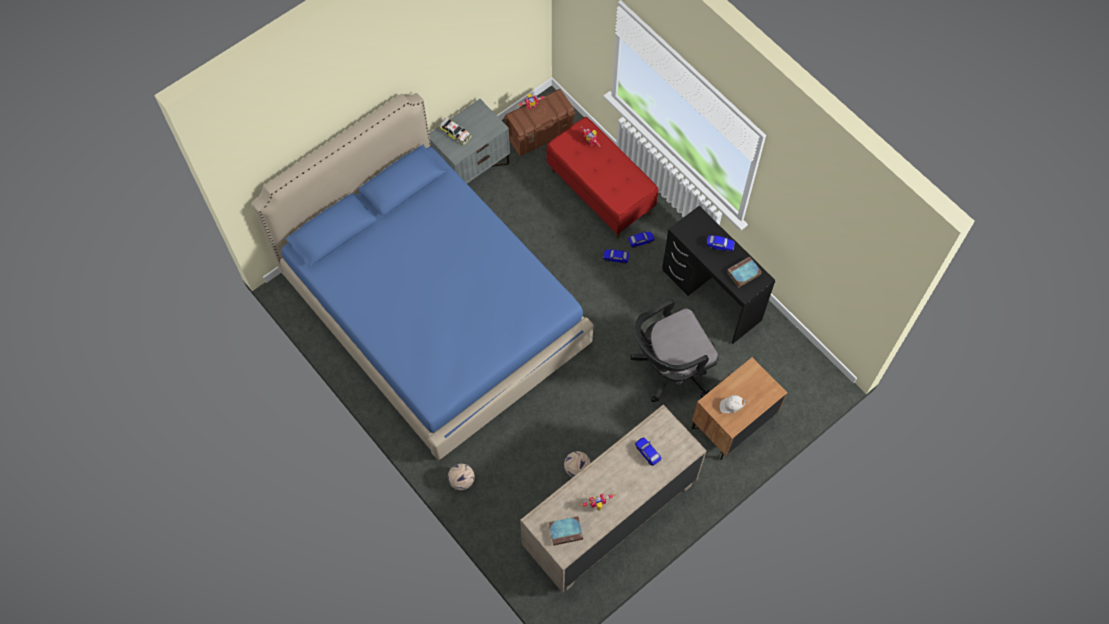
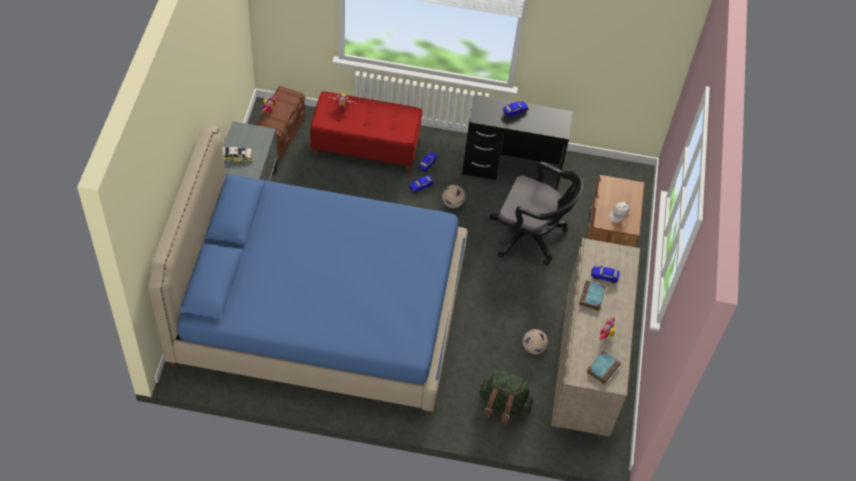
camera: 45 degrees left, 10 degrees down
football [448,463,475,490] -> football moved to [442,185,465,208]
black office chair [630,299,719,402] -> black office chair turned 90 degrees counterclockwise [489,161,583,265]
book [727,256,762,287] -> book moved to [579,280,606,311]
none -> green backpack [479,371,533,424]

